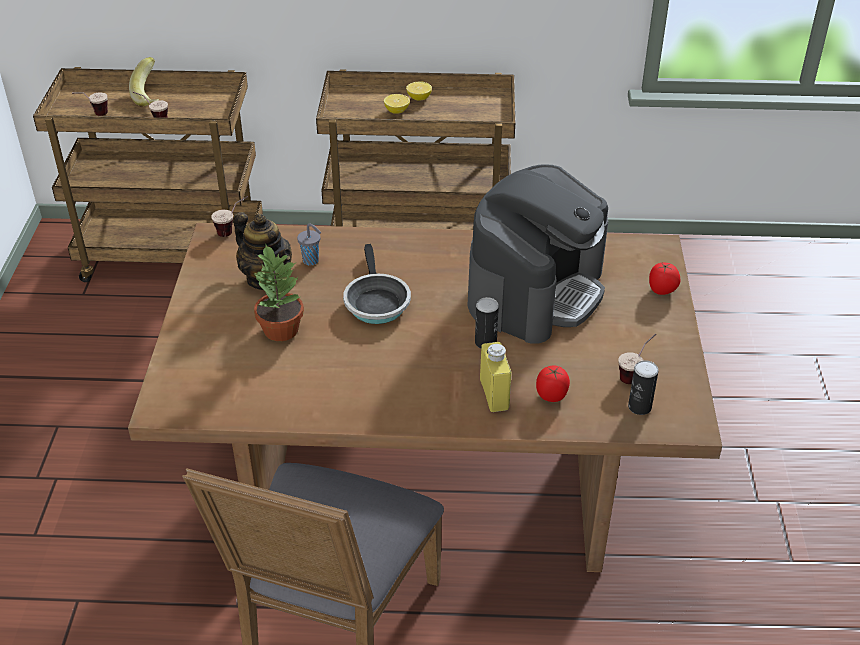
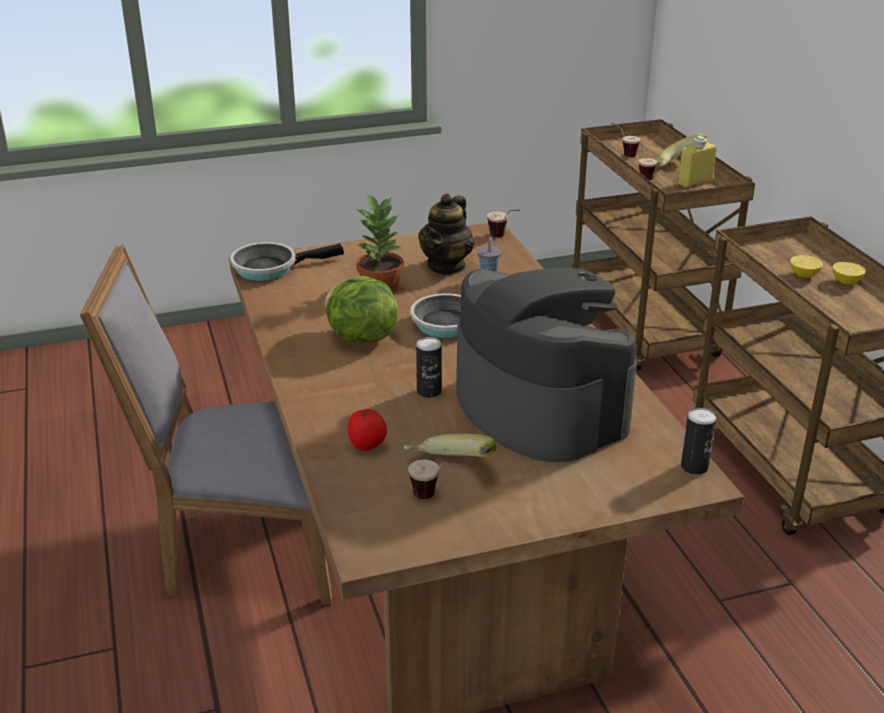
camera: 70 degrees right, 10 degrees down
coffee machine [468,164,608,344] -> coffee machine turned 135 degrees counterclockwise [456,268,637,462]
yellow bottle [480,342,511,412] -> yellow bottle moved to [678,136,717,187]
can [628,360,659,415] -> can moved to [681,408,716,475]
tomato [649,263,681,295] -> none
none -> frying pan [230,242,344,281]
none -> lettuce [325,276,399,343]
none -> banana [404,433,496,457]

